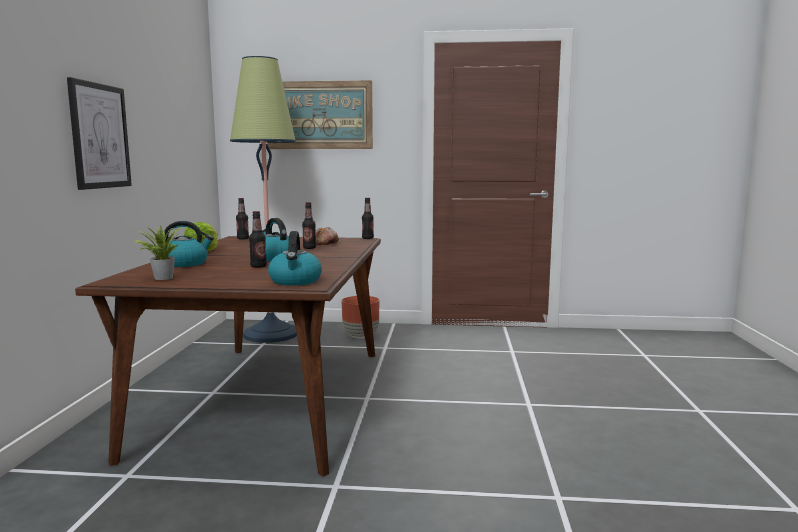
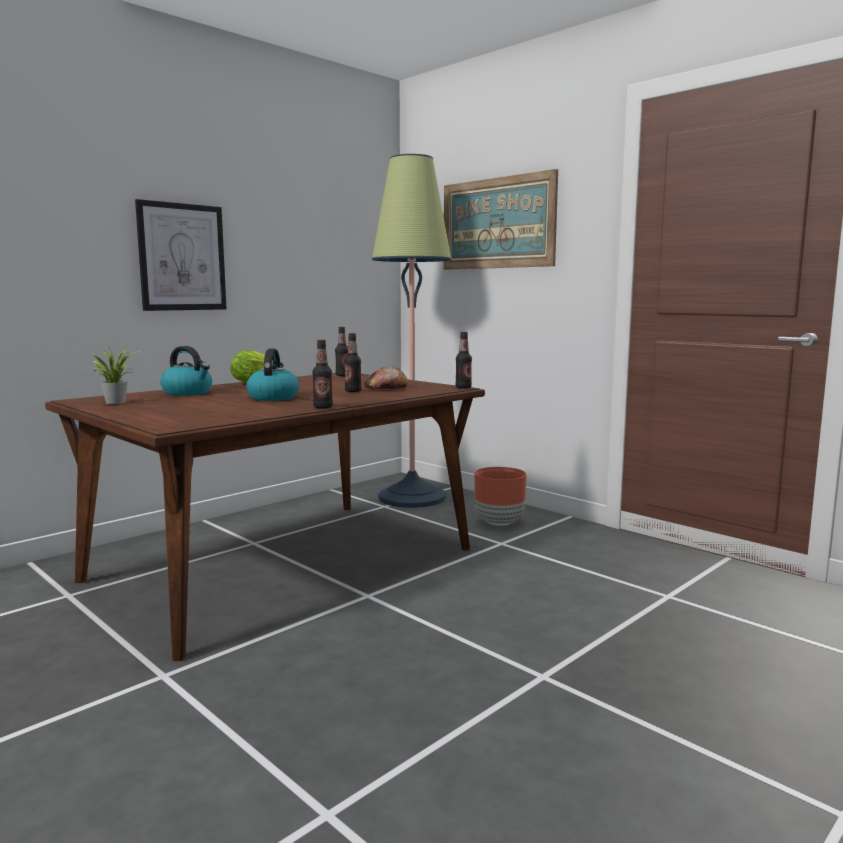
camera: 40 degrees right, 0 degrees up
bottle [249,211,267,268] -> bottle moved to [312,340,333,409]
kettle [268,231,322,286] -> none

